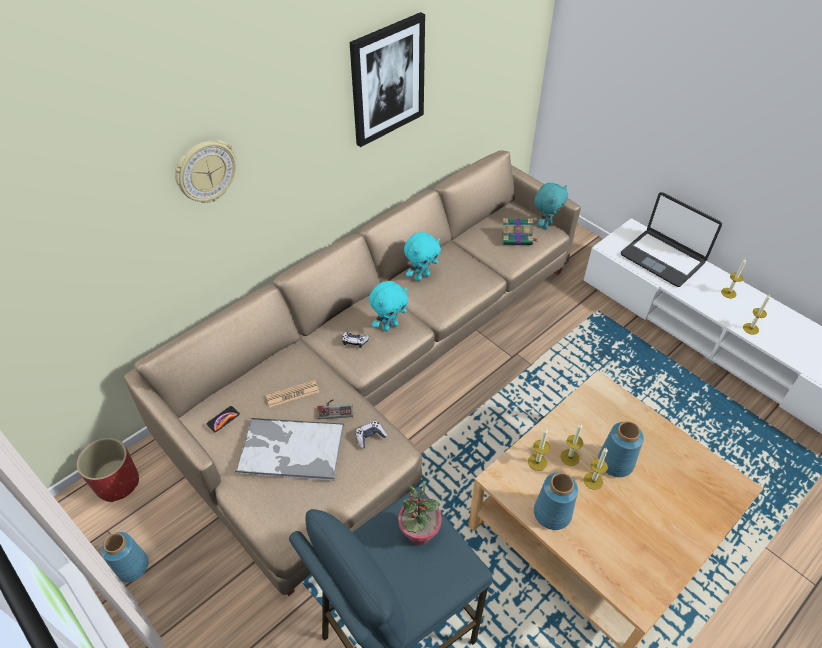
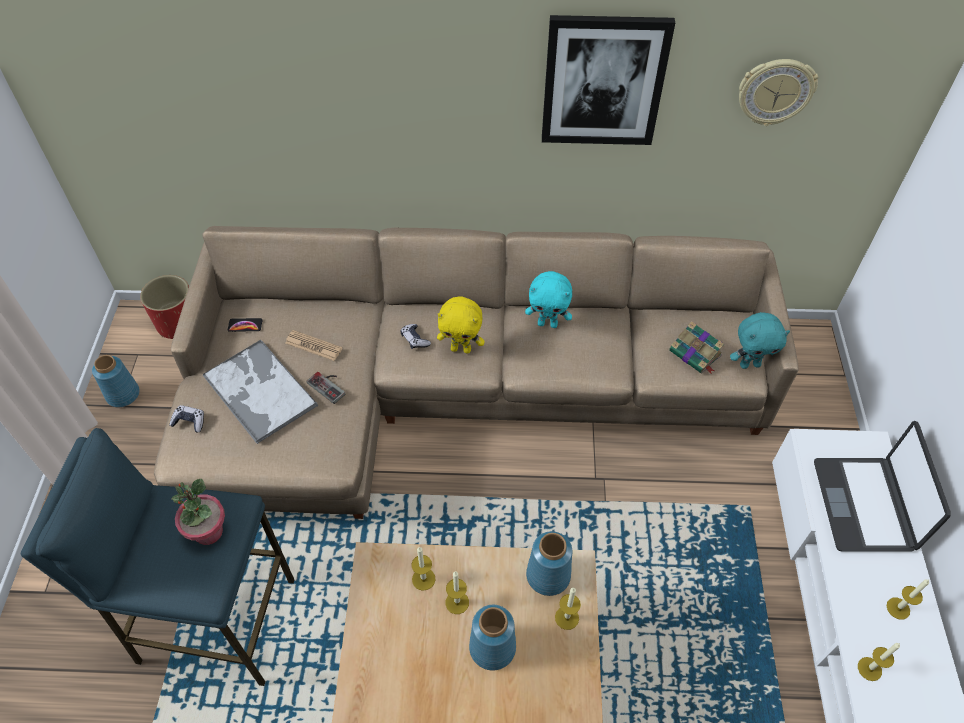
camera: 45 degrees right, 5 degrees up
wall clock [175,140,236,203] -> wall clock moved to [739,59,818,126]
game controller [356,421,387,449] -> game controller moved to [169,405,204,433]
turquoise plush toy [369,281,408,331] -> yellow plush toy [437,296,485,354]
blue vase [534,472,578,530] -> blue vase moved to [526,531,572,596]
candle [584,447,608,490] -> candle moved to [555,588,581,630]

